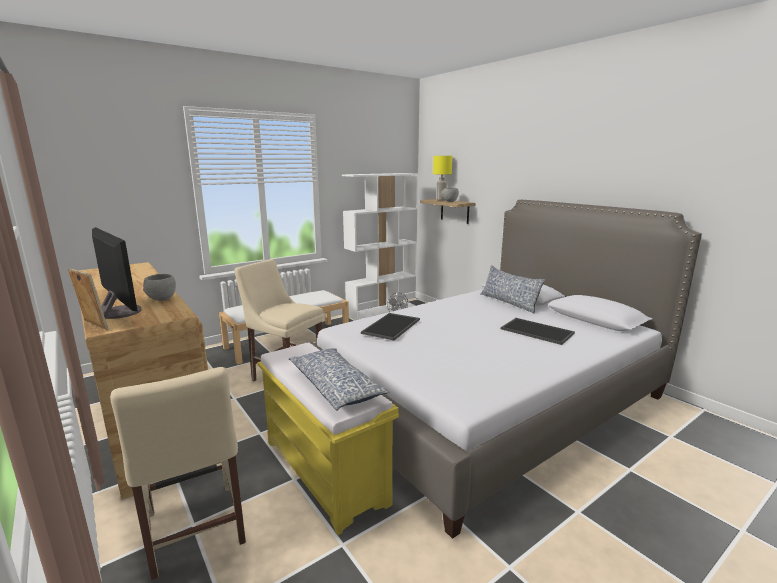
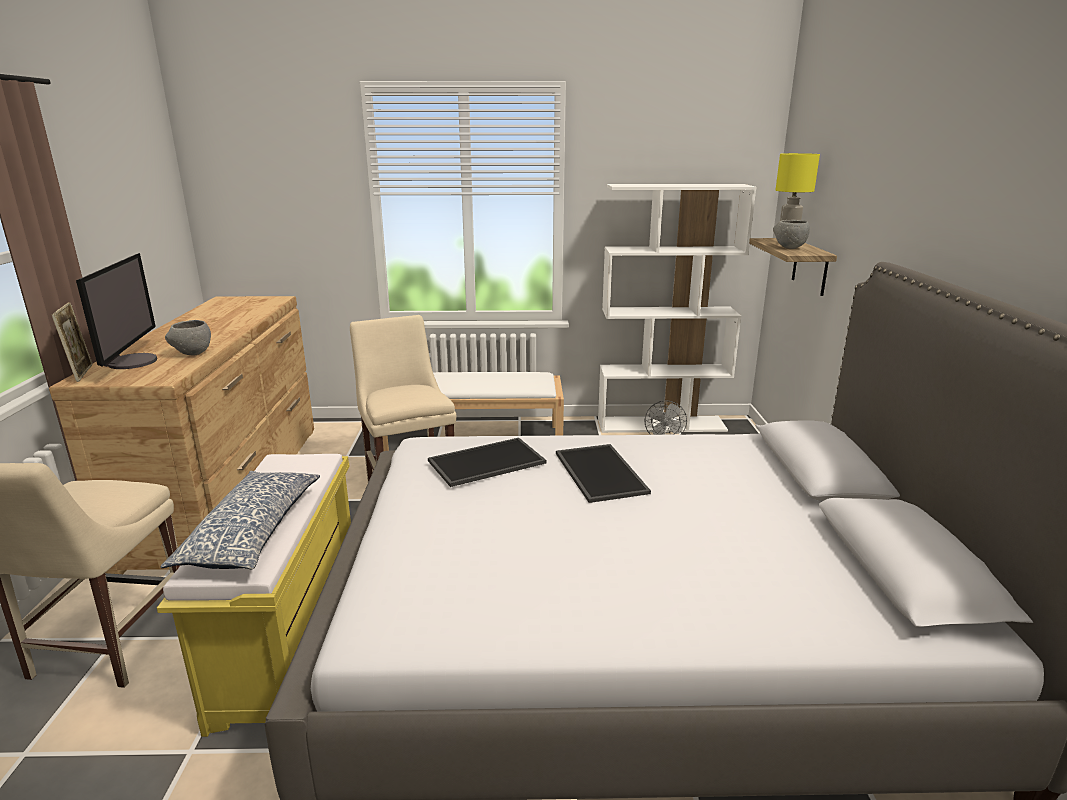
camera: 35 degrees right, 5 degrees up
pillow [480,265,545,314] -> none
tray [501,318,575,345] -> tray moved to [556,444,651,503]

